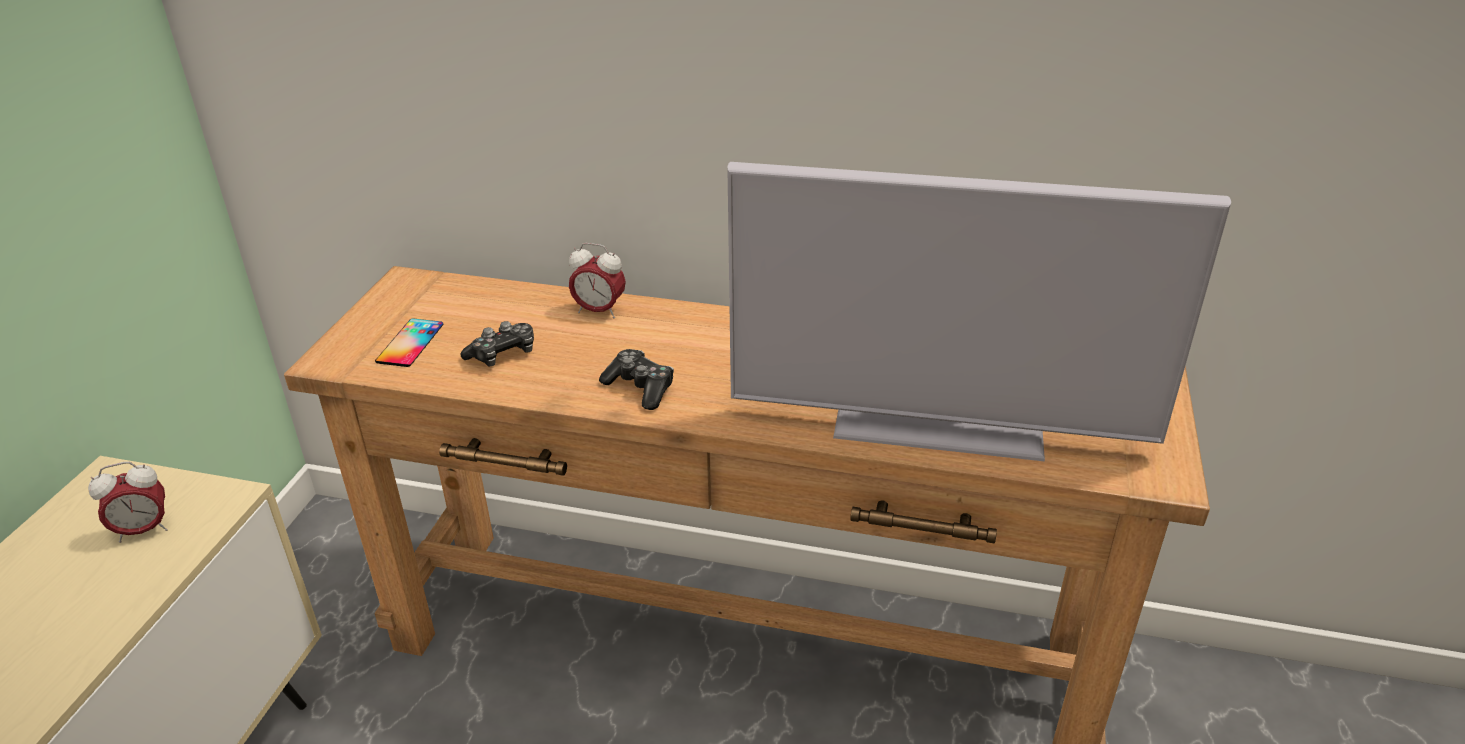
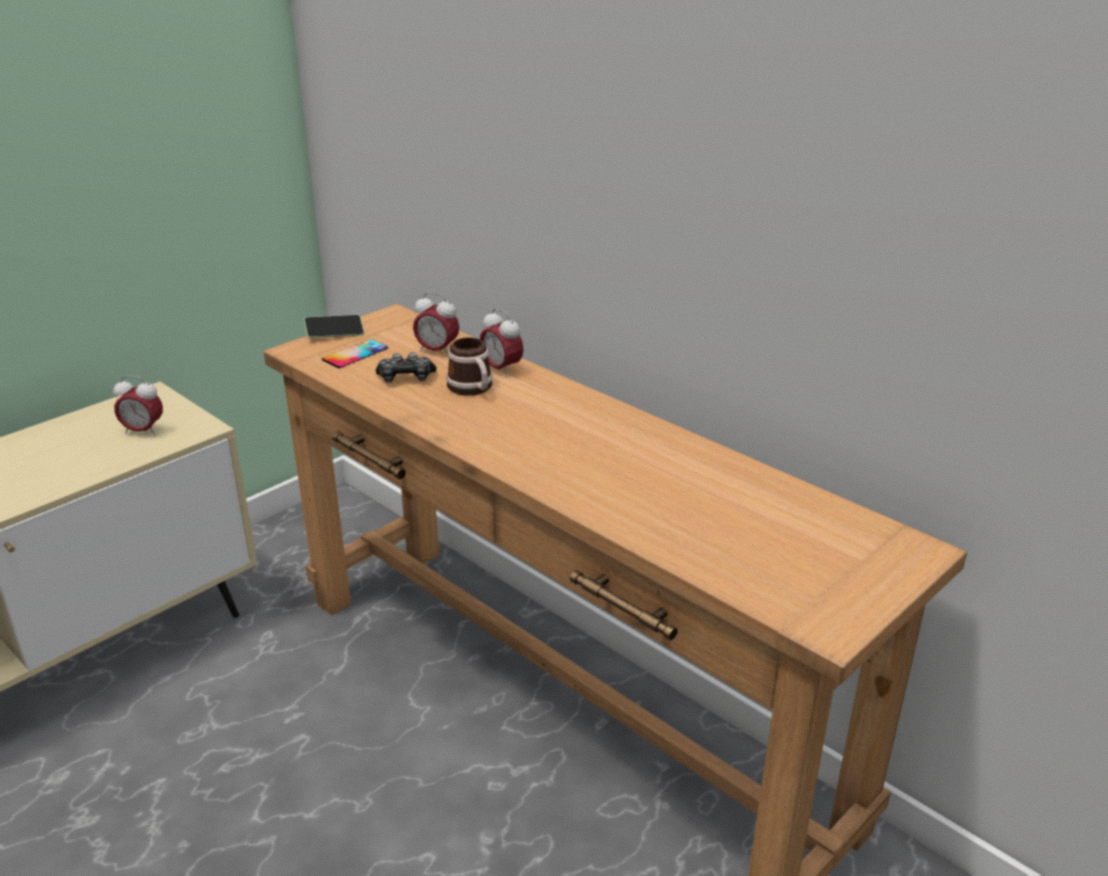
camera: 30 degrees right, 5 degrees down
game controller [599,349,674,410] -> none
television [727,162,1231,461] -> none
none -> phone [304,315,364,338]
none -> alarm clock [413,292,459,356]
none -> mug [446,337,493,396]

